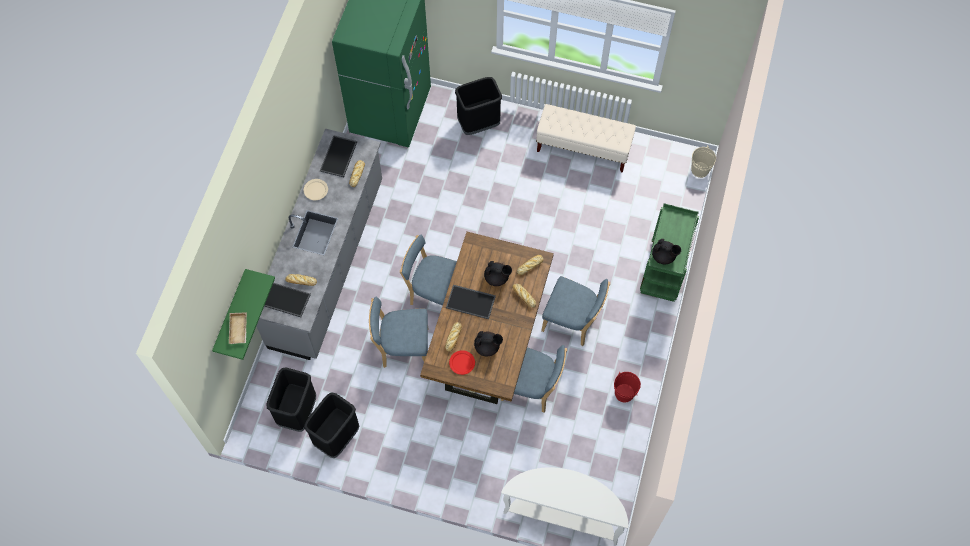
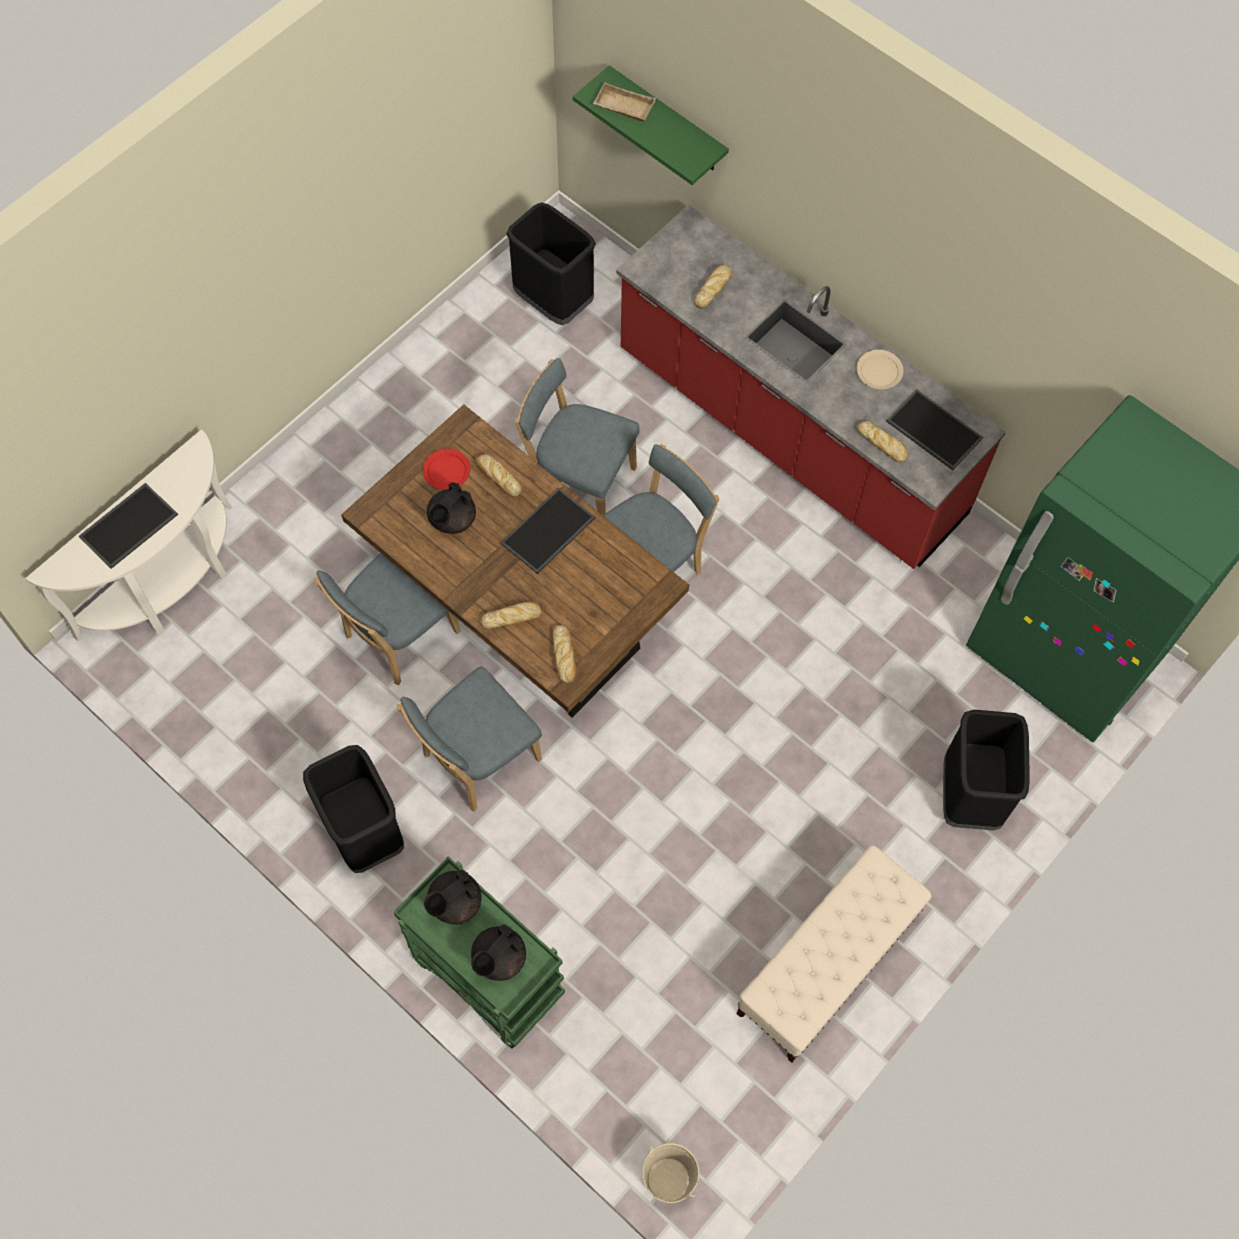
camera: 115 degrees right, 0 degrees up
grey counter [257,129,382,360] -> red counter [616,204,1006,569]
tray [264,283,311,317] -> tray moved to [79,483,178,569]
black trash can [304,392,359,458] -> black trash can moved to [303,745,404,873]
blue chair [369,297,428,368] -> blue chair turned 90 degrees counterclockwise [515,358,639,515]
black teapot [484,261,512,286] -> black teapot moved to [471,925,526,981]
red bucket [614,372,641,402] -> none

